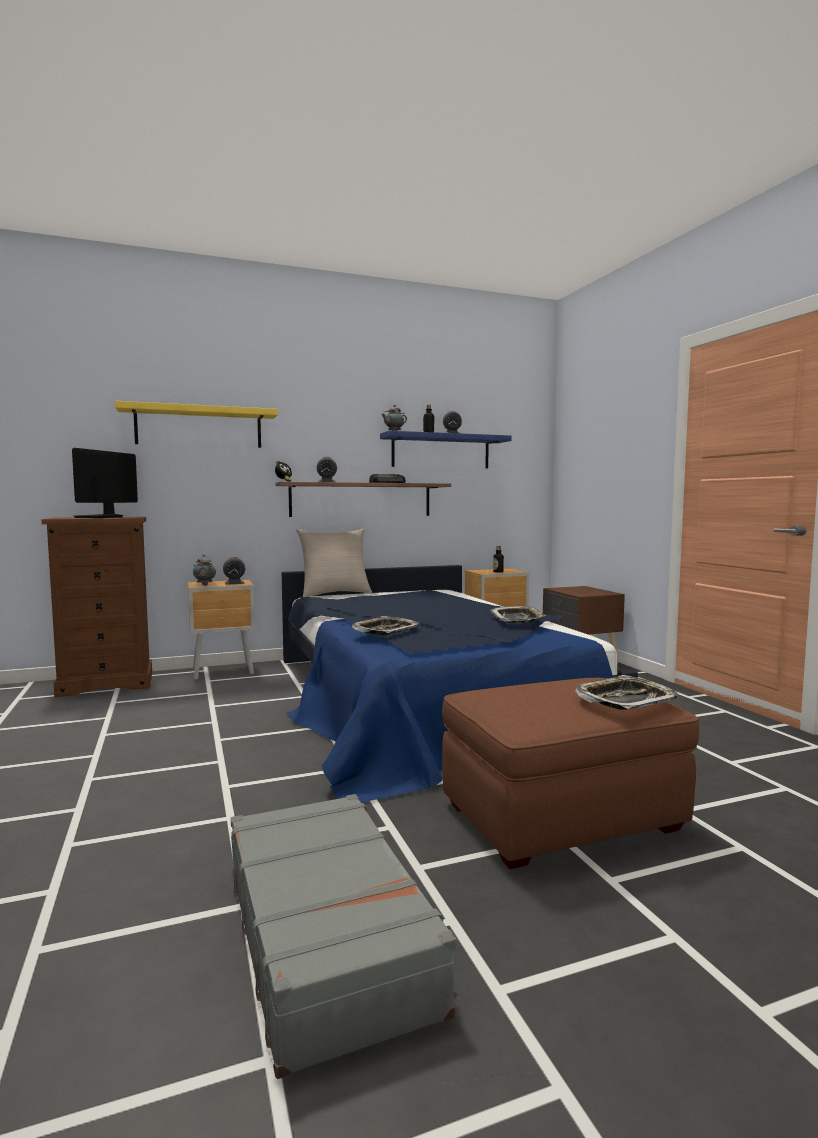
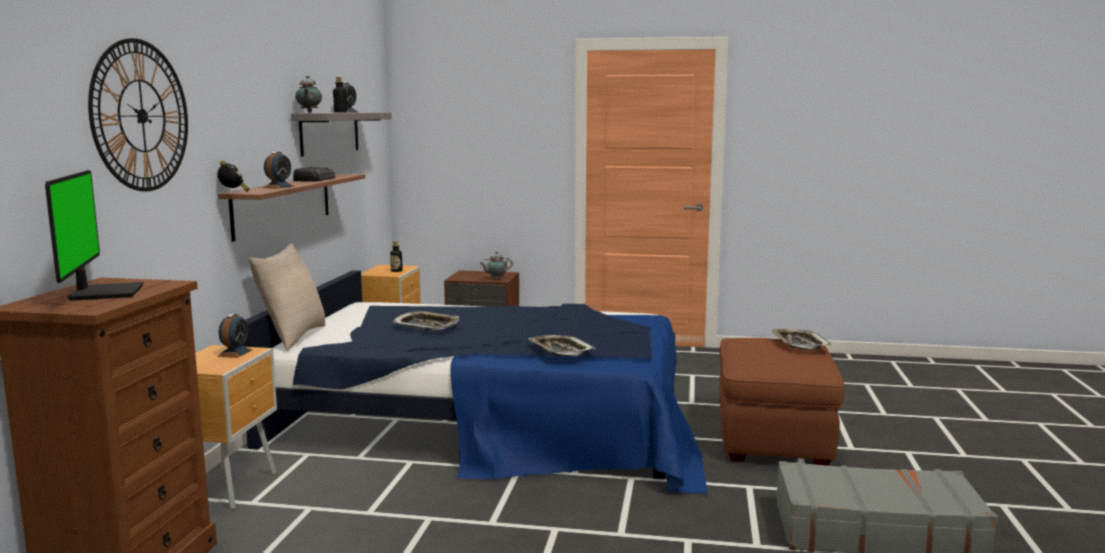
camera: 60 degrees left, 5 degrees up
monitor [72,448,138,518] -> monitor turned 150 degrees counterclockwise [45,170,144,301]
yellow shelf [115,401,278,448] -> wall clock [88,38,188,192]
teapot [193,554,216,585] -> teapot moved to [479,251,513,280]
blue shelf [380,431,512,469] -> grey shelf [291,113,392,157]
tray [490,606,546,623] -> tray moved to [393,311,459,331]

